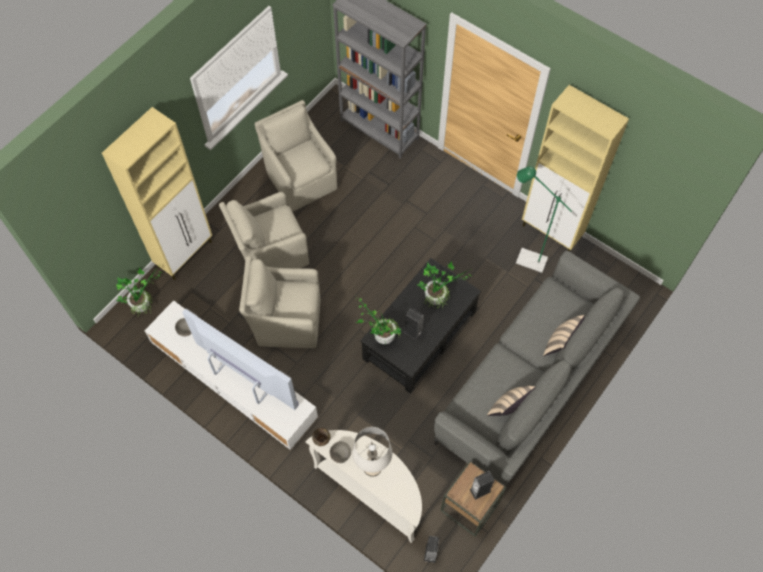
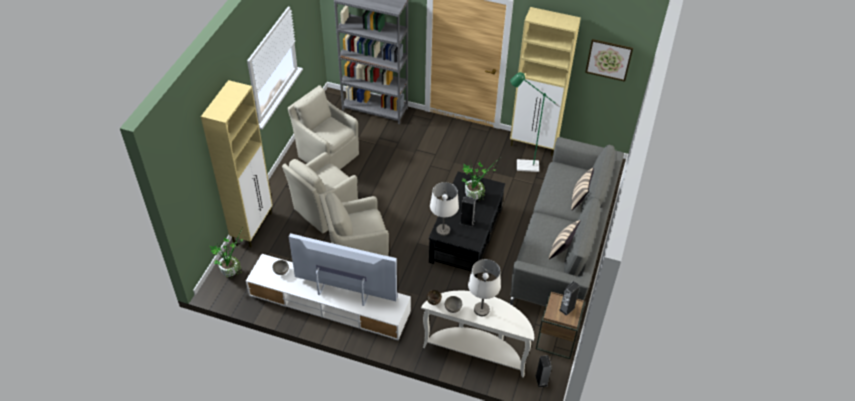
camera: 20 degrees left, 15 degrees down
potted plant [356,296,401,344] -> white table lamp [430,182,459,236]
none -> picture [585,39,633,82]

